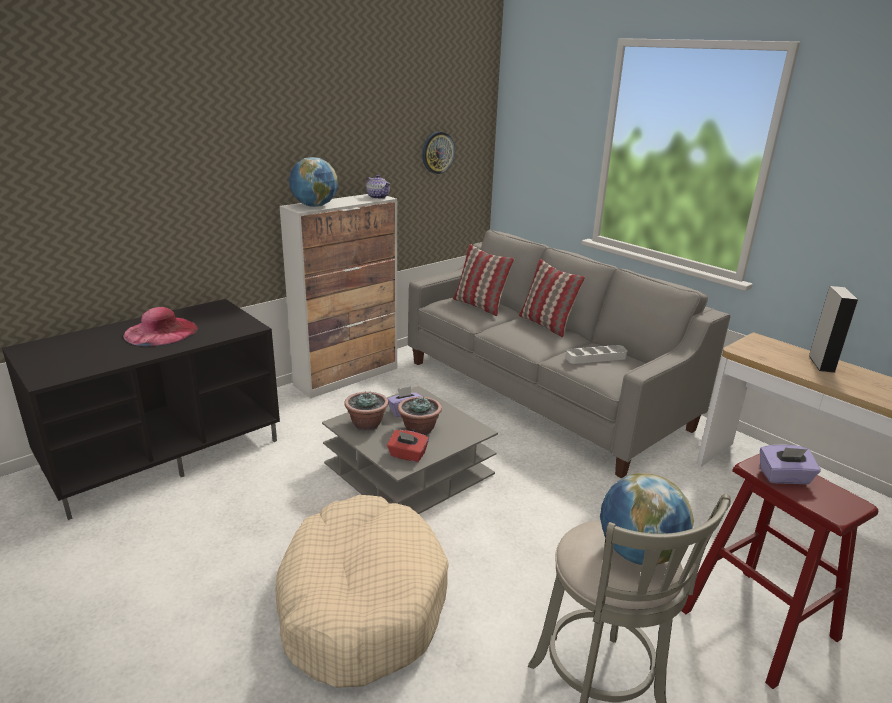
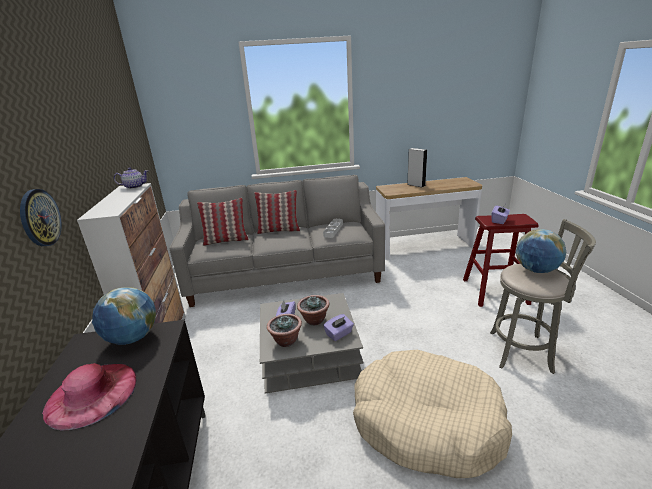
camera: 55 degrees left, 0 degrees up
globe [289,157,338,207] -> globe moved to [92,287,156,345]
red tissue box [387,430,429,462] -> purple tissue box [323,314,354,341]
wall clock [422,132,455,174] -> wall clock moved to [20,189,62,246]

